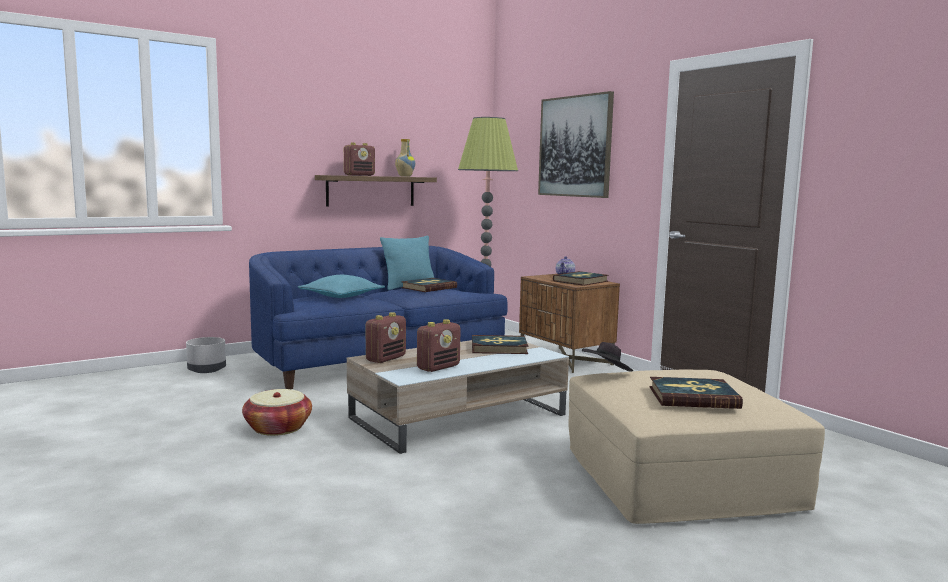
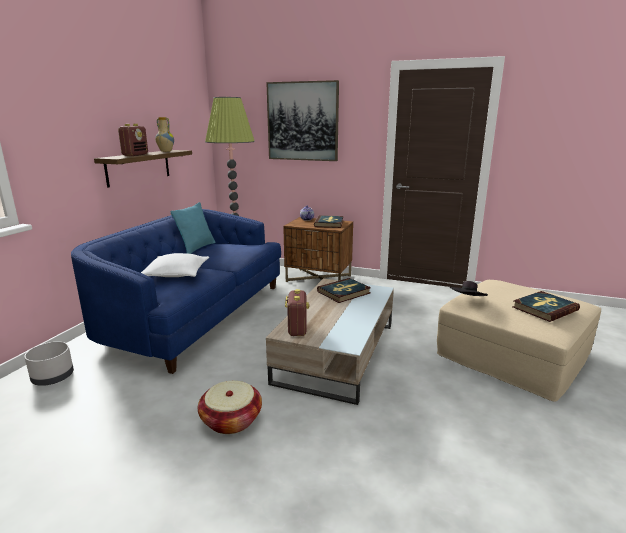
camera: 35 degrees left, 10 degrees up
turquoise pillow [298,275,385,298] -> white pillow [141,253,209,277]
book [401,278,457,292] -> none
radio [417,319,461,372] -> none

